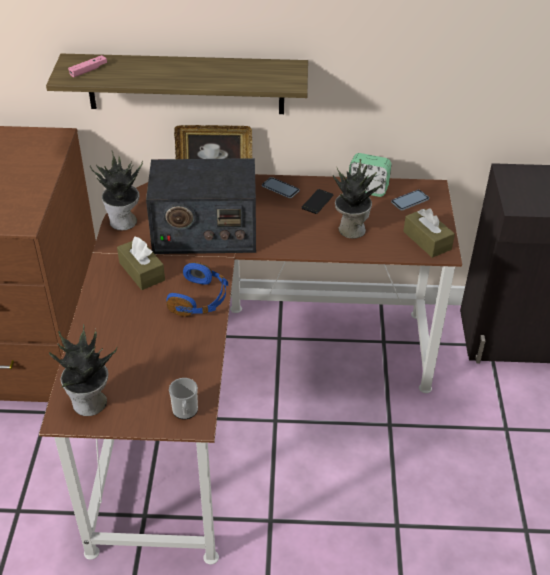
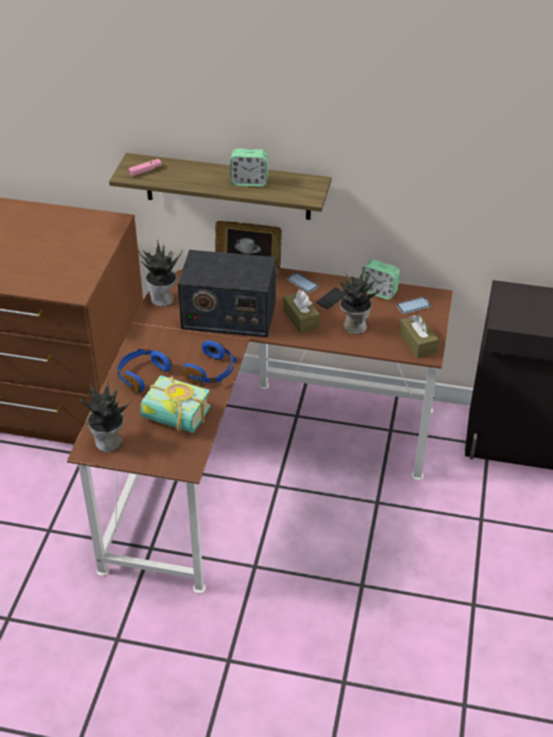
camera: 10 degrees right, 0 degrees up
brown tissue box [117,236,165,290] -> brown tissue box moved to [283,290,320,333]
mug [169,378,198,420] -> none
none -> blue headphones [116,349,172,393]
none -> book [140,375,211,433]
none -> alarm clock [230,148,268,187]

